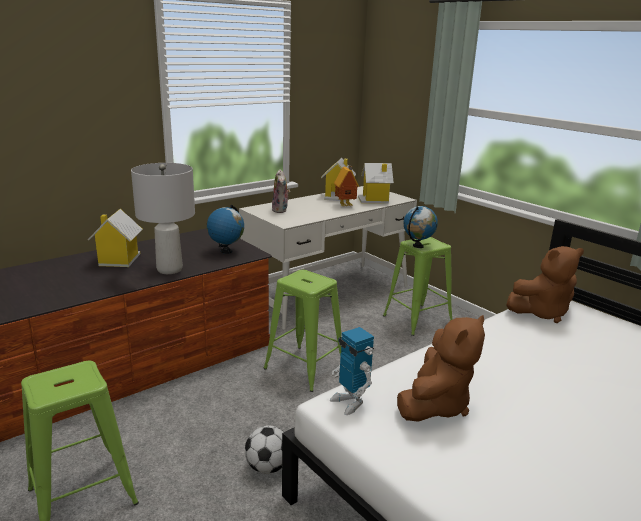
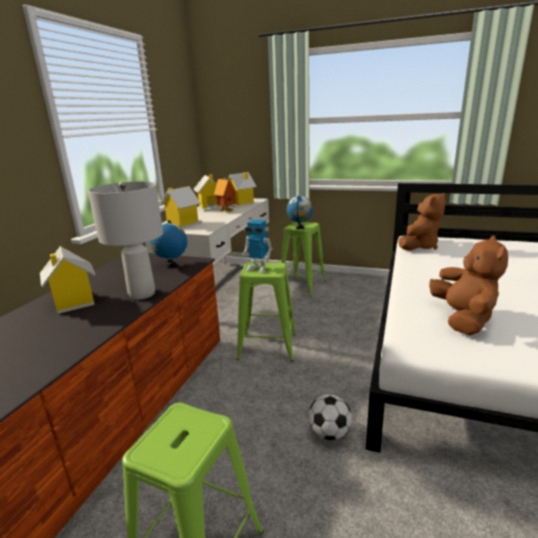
camera: 30 degrees left, 0 degrees up
plush toy [271,169,290,213] -> toy house [160,186,202,229]
toy robot [330,327,374,415] -> toy robot moved to [242,219,272,273]

